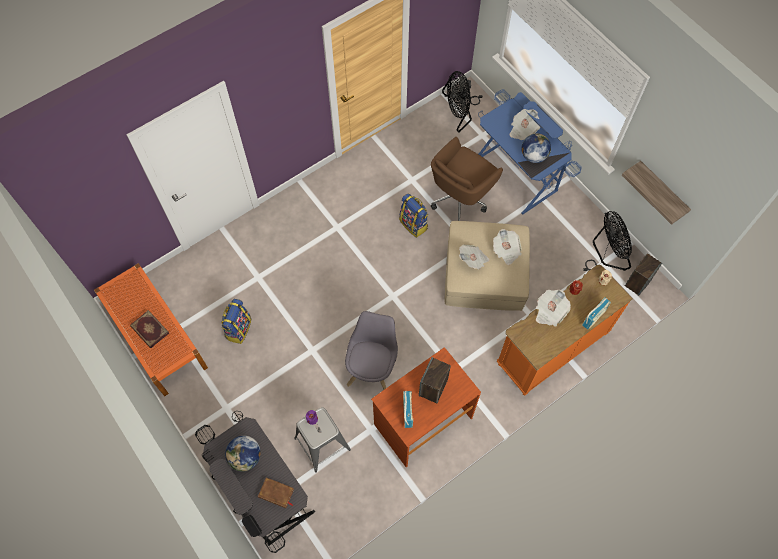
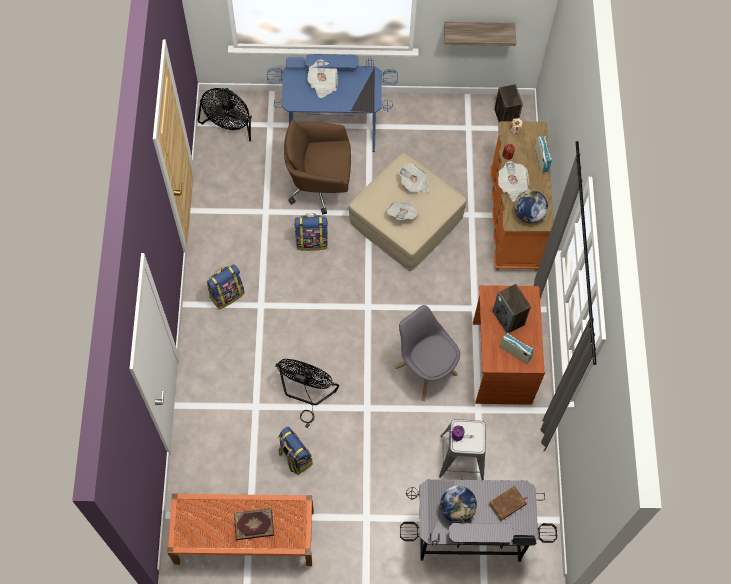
camera: 55 degrees left, 0 degrees up
brown office chair [431,137,503,221] -> brown office chair turned 105 degrees clockwise [284,120,351,214]
globe [521,133,551,163] -> globe moved to [514,190,548,223]
black fan [584,211,632,271] -> black fan moved to [275,359,339,428]
none -> backpack [207,265,244,310]

